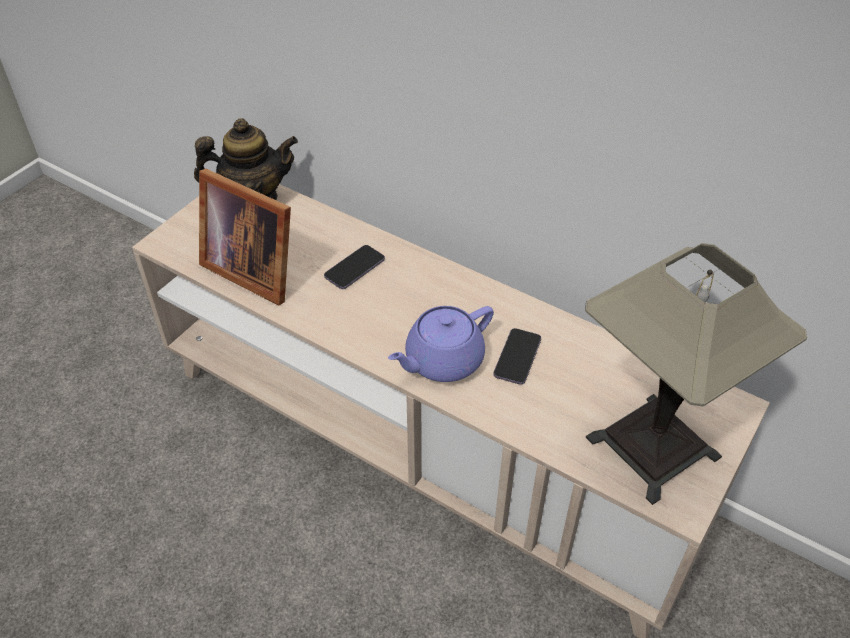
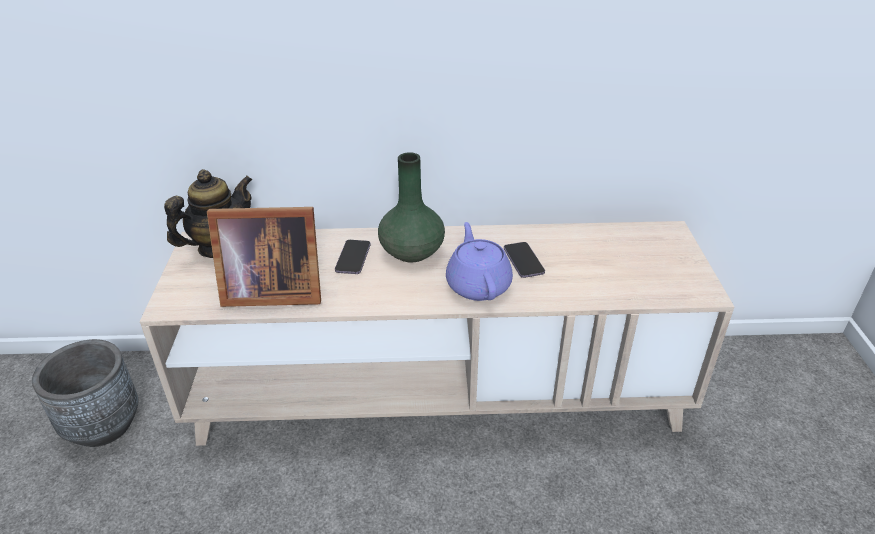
camera: 35 degrees left, 10 degrees down
purple teapot [388,306,494,382] -> purple teapot turned 150 degrees clockwise [446,222,513,301]
table lamp [585,243,807,505] -> none
none -> grey planter [32,339,139,447]
none -> green vase [378,152,445,262]

